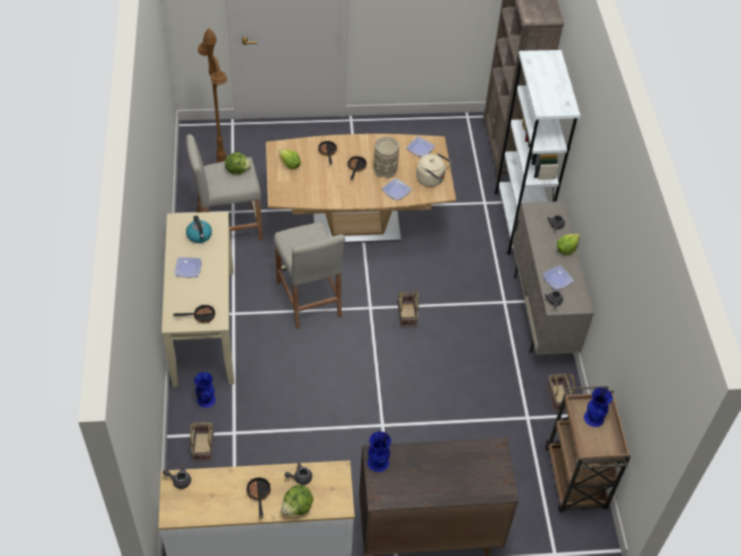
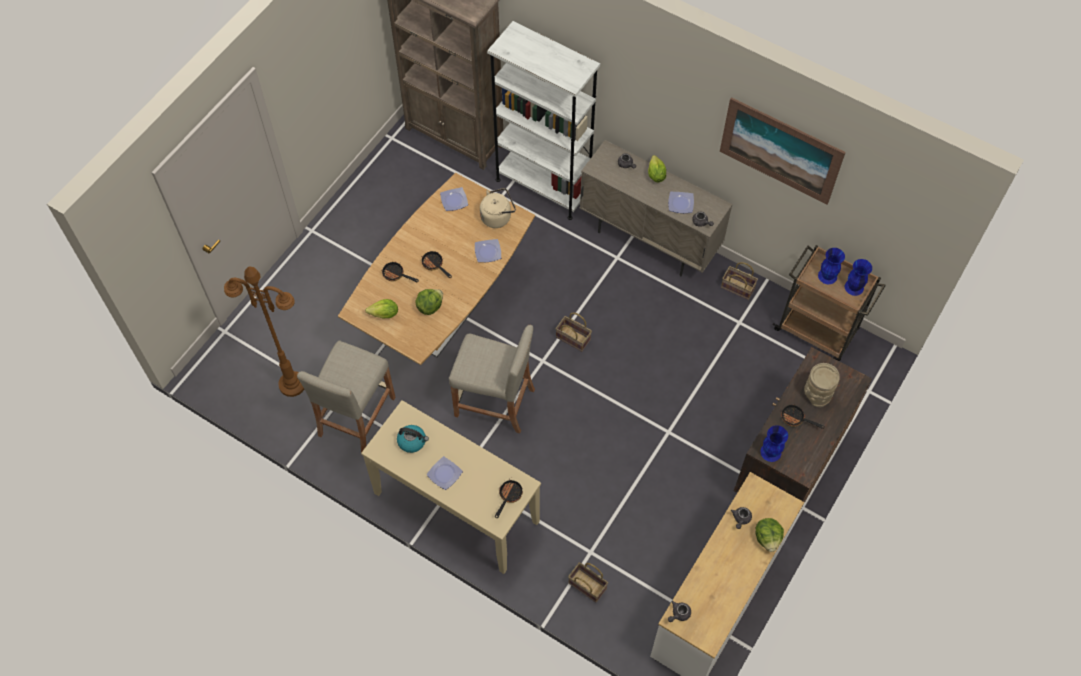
camera: 50 degrees left, 10 degrees up
blue vase [194,372,216,408] -> blue vase moved to [845,259,872,296]
lettuce [225,152,252,175] -> lettuce moved to [415,289,443,315]
frying pan [246,477,271,518] -> frying pan moved to [781,404,825,429]
beige vase [374,137,399,179] -> beige vase moved to [804,363,840,407]
none -> picture [720,97,846,204]

